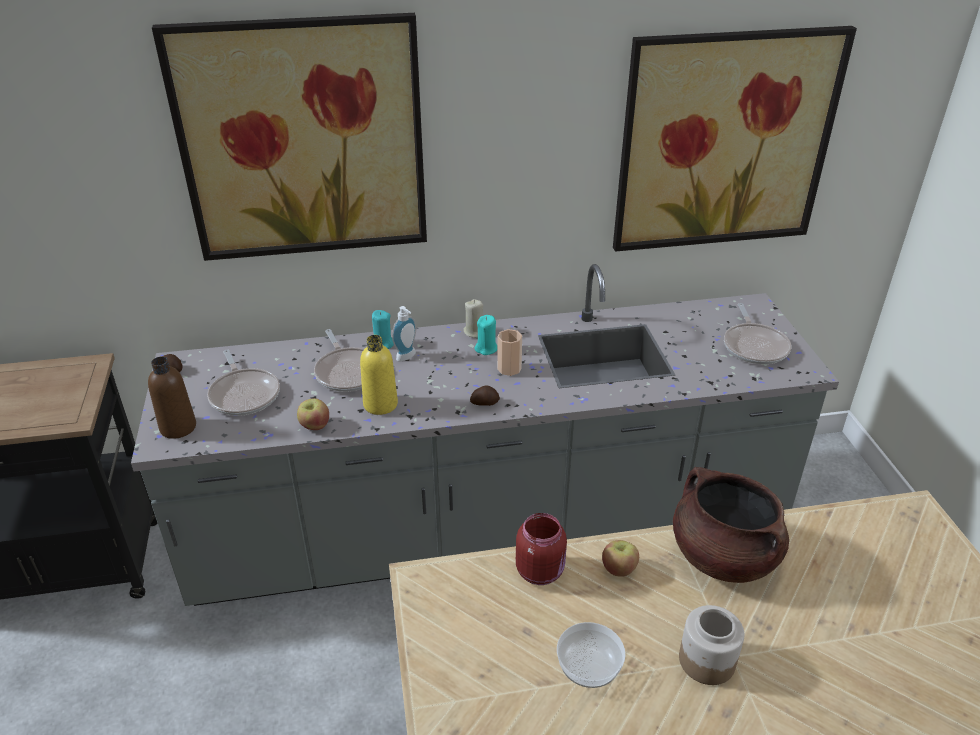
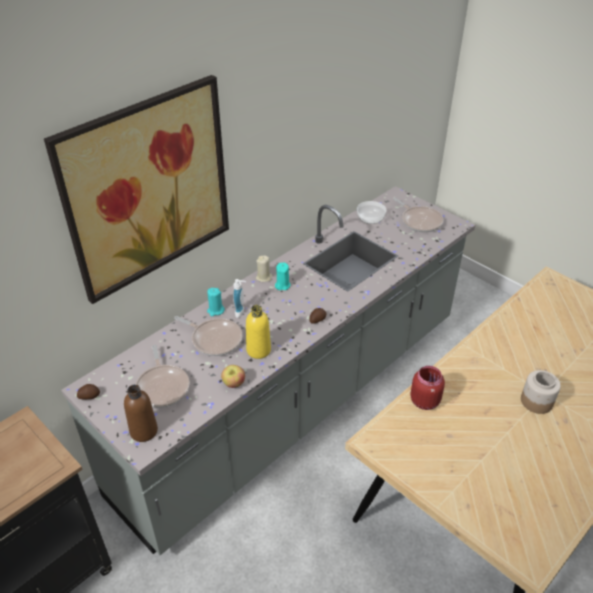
camera: 35 degrees left, 5 degrees up
frying pan [207,350,280,416] -> frying pan turned 45 degrees clockwise [135,345,190,408]
cup [497,329,522,376] -> none
bowl [557,622,625,688] -> bowl moved to [357,201,387,224]
apple [602,540,639,577] -> none
picture [613,26,857,252] -> none
brown cooking pot [673,467,789,583] -> none

